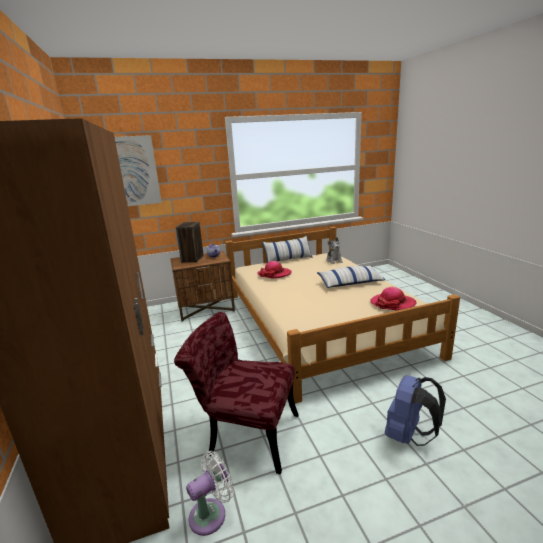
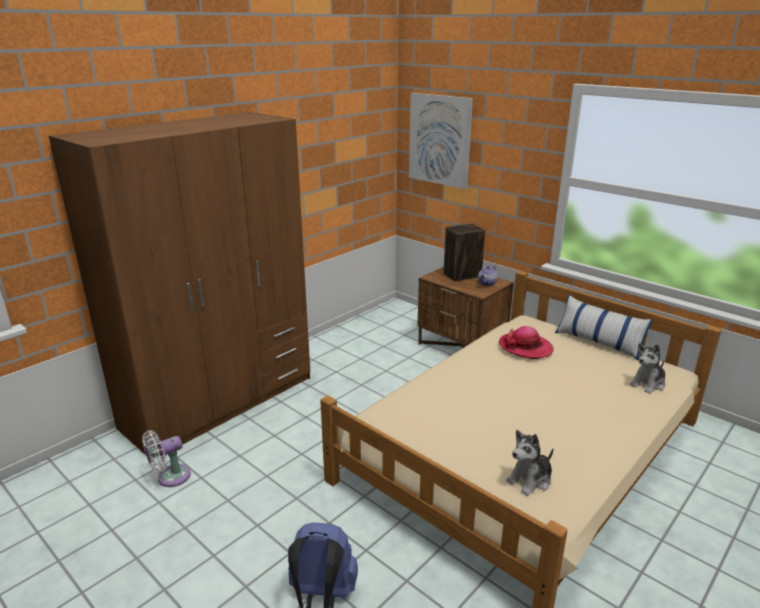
camera: 60 degrees right, 5 degrees up
red chair [174,312,299,474] -> none
white fan [186,451,233,536] -> white fan turned 120 degrees clockwise [142,430,191,487]
pillow [317,265,385,288] -> none
hat [370,287,417,310] -> plush toy [506,430,553,496]

